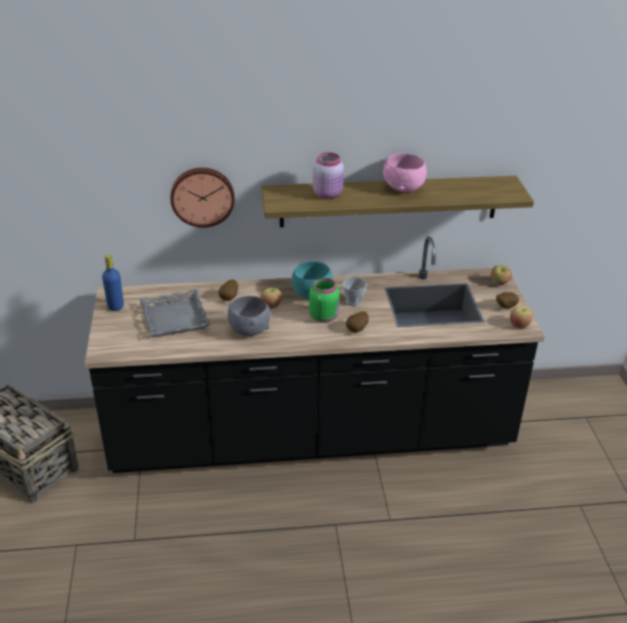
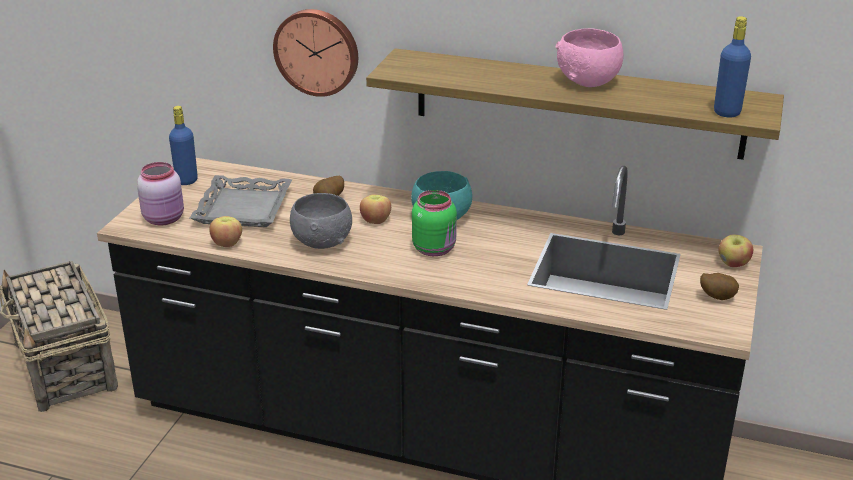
camera: 25 degrees right, 5 degrees down
pink jar [313,152,344,199] -> pink jar moved to [137,162,184,225]
cup [342,277,367,306] -> none
potato [346,311,369,333] -> none
apple [510,307,533,328] -> apple moved to [209,216,242,247]
none -> blue bottle [714,16,751,117]

